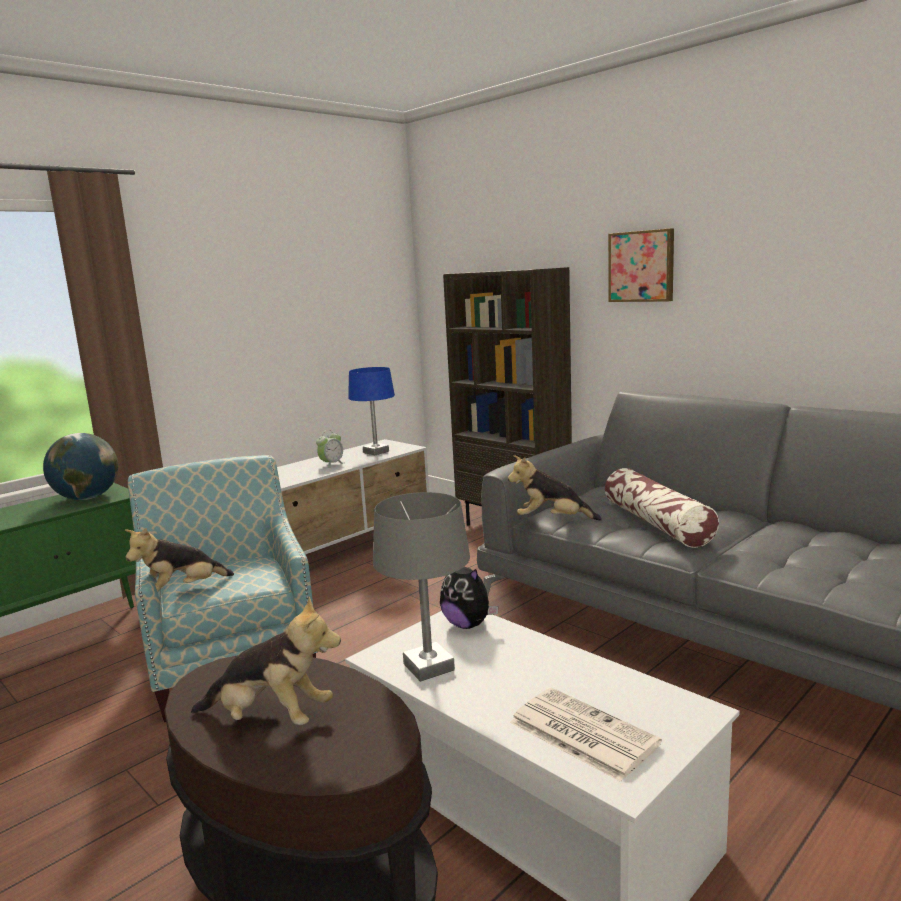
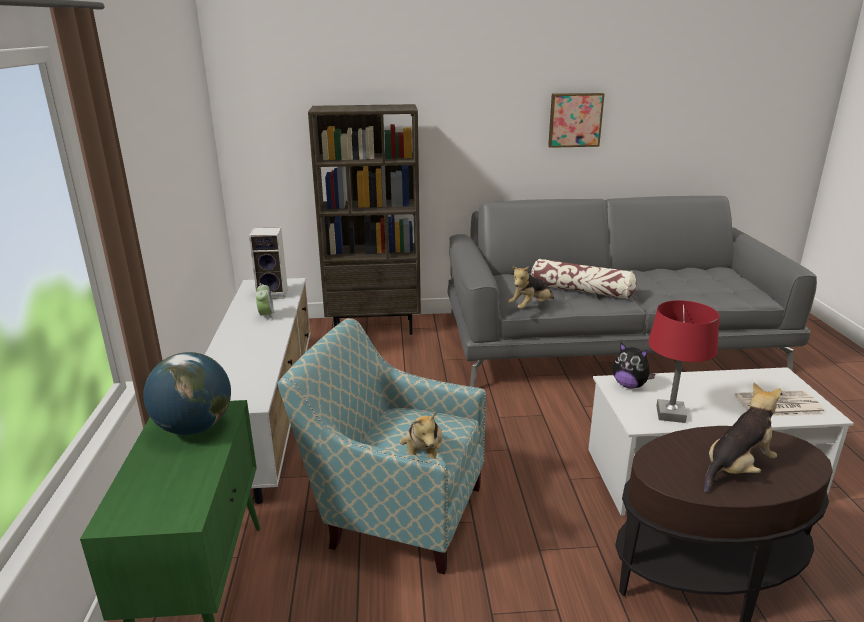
camera: 50 degrees left, 10 degrees up
blue table lamp [348,367,395,455] -> speaker [249,227,288,299]
grey table lamp [373,492,470,682] -> red table lamp [648,300,720,423]
plush toy [440,567,498,629] -> plush toy turned 45 degrees clockwise [613,343,655,389]
picture [608,228,674,302] -> picture moved to [548,93,605,148]

